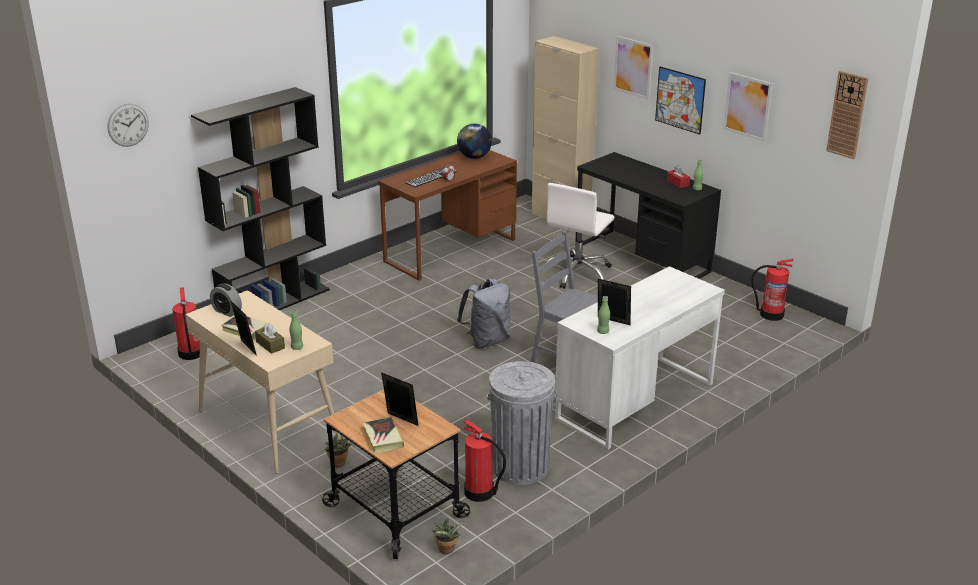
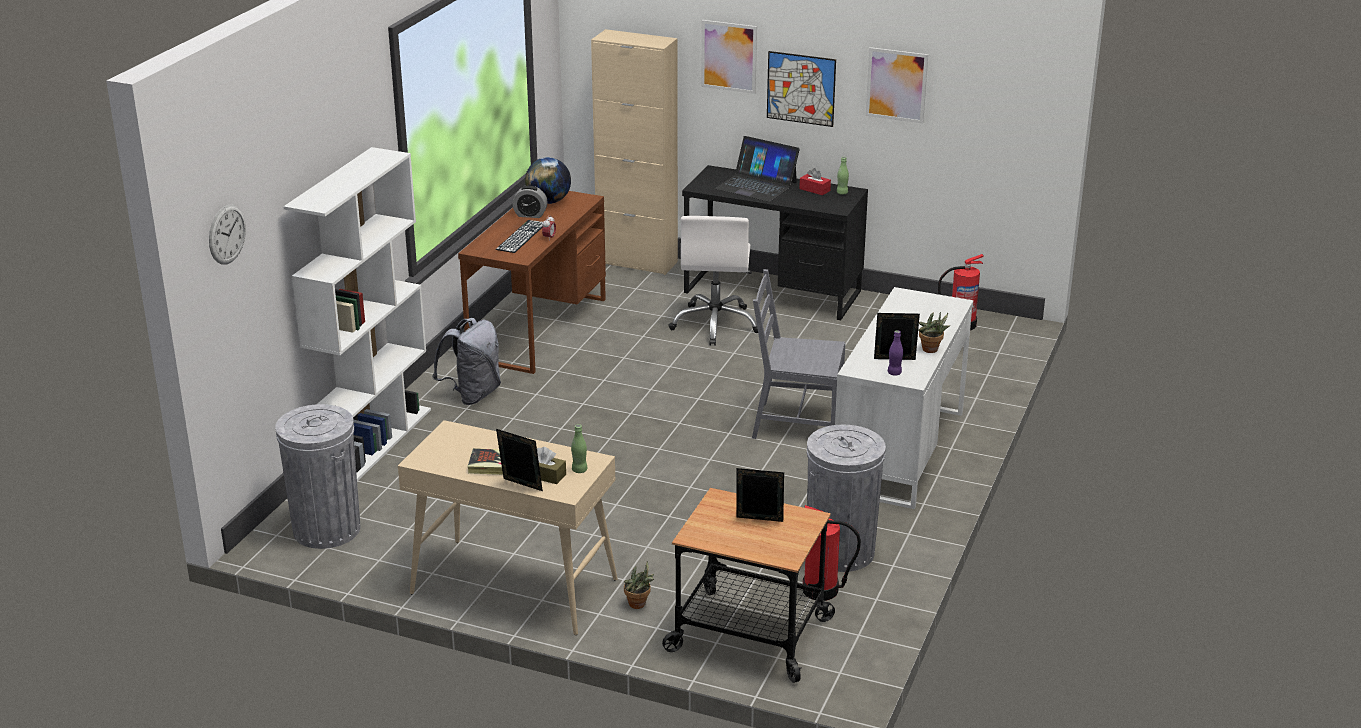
camera: 25 degrees left, 0 degrees up
fire extinguisher [172,287,200,360] -> grey trash can [275,404,360,549]
black bookcase [191,87,330,310] -> white bookcase [283,147,431,481]
alarm clock [210,283,242,317] -> alarm clock moved to [512,186,548,218]
book [363,417,404,453] -> none
potted plant [432,518,464,554] -> potted plant moved to [918,312,950,353]
grey backpack [457,279,510,349] -> grey backpack moved to [432,318,501,405]
green bottle [597,296,610,334] -> purple bottle [888,330,903,376]
wall clock [826,71,869,159] -> none
none -> laptop [715,136,800,202]

